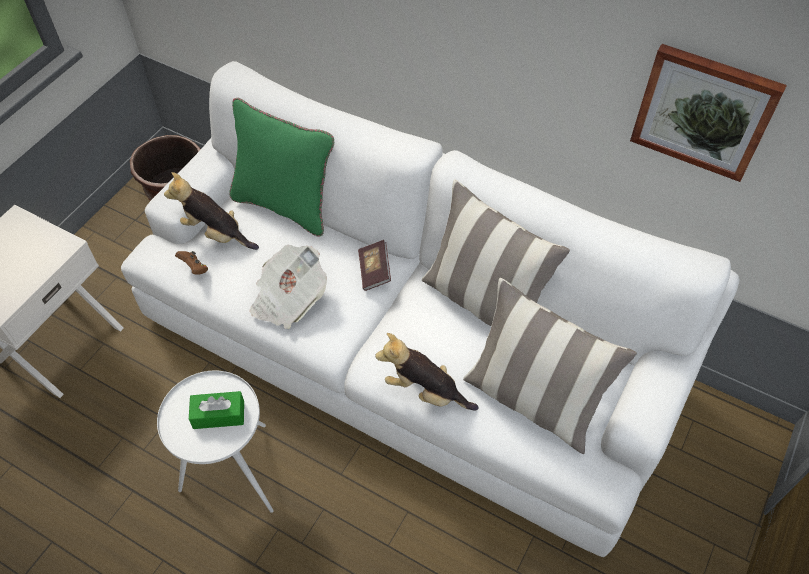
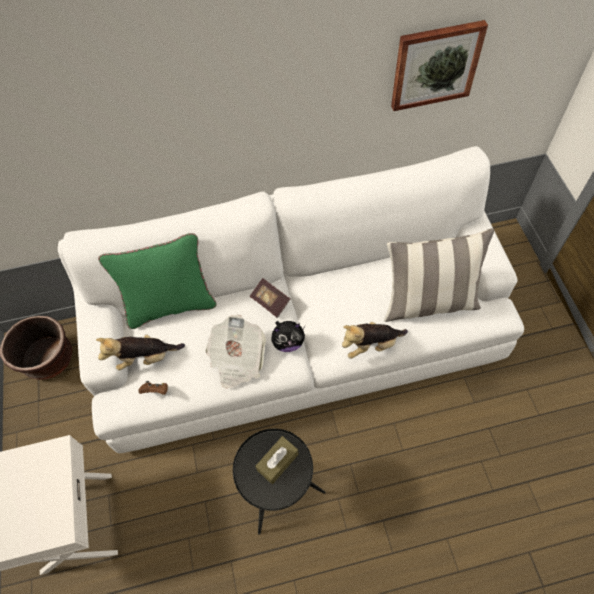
camera: 40 degrees left, 5 degrees up
white side table [157,371,274,513] -> black side table [233,429,326,535]
green tissue box [189,391,244,429] -> brown tissue box [255,436,299,484]
pillow [422,180,570,326] -> none
none -> plush toy [271,321,305,352]

